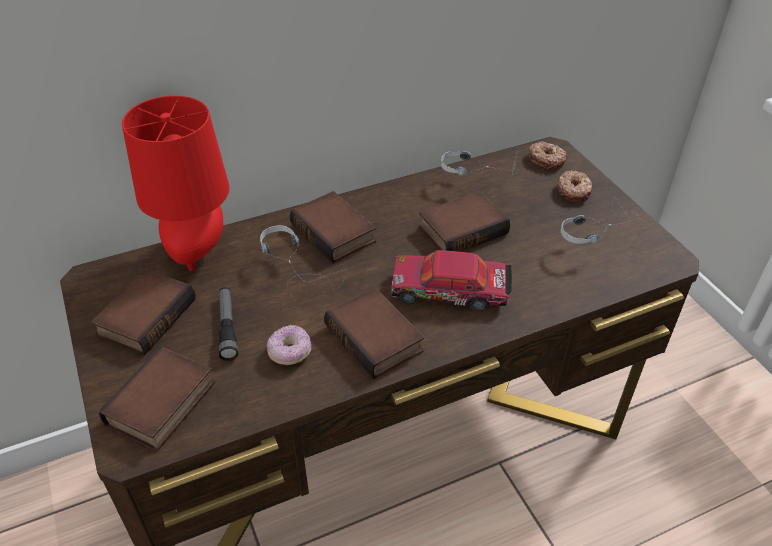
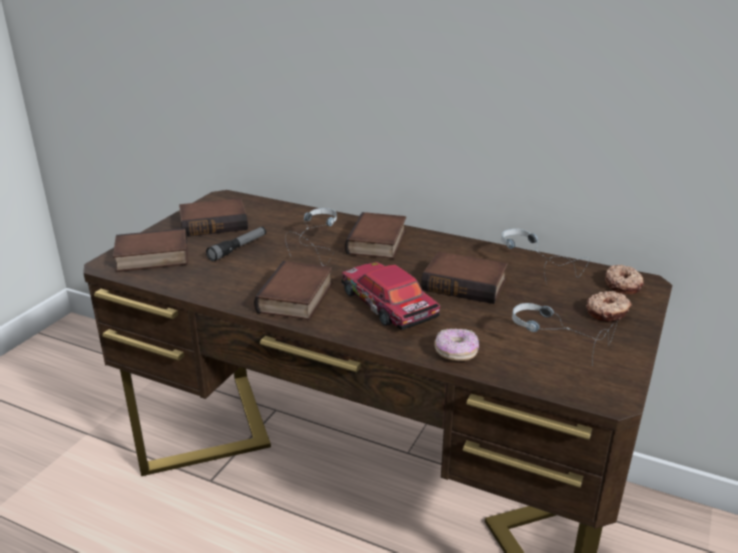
camera: 50 degrees right, 15 degrees down
red table lamp [122,96,229,271] -> none
donut [267,324,311,365] -> donut moved to [435,329,479,361]

